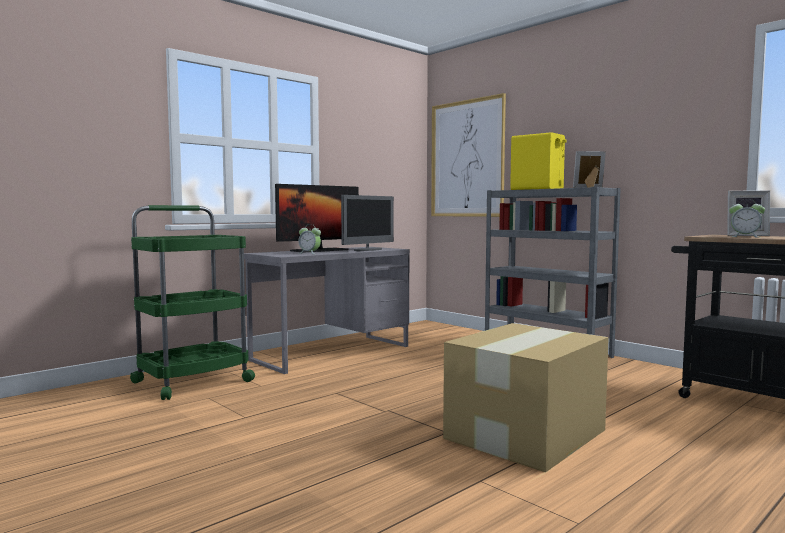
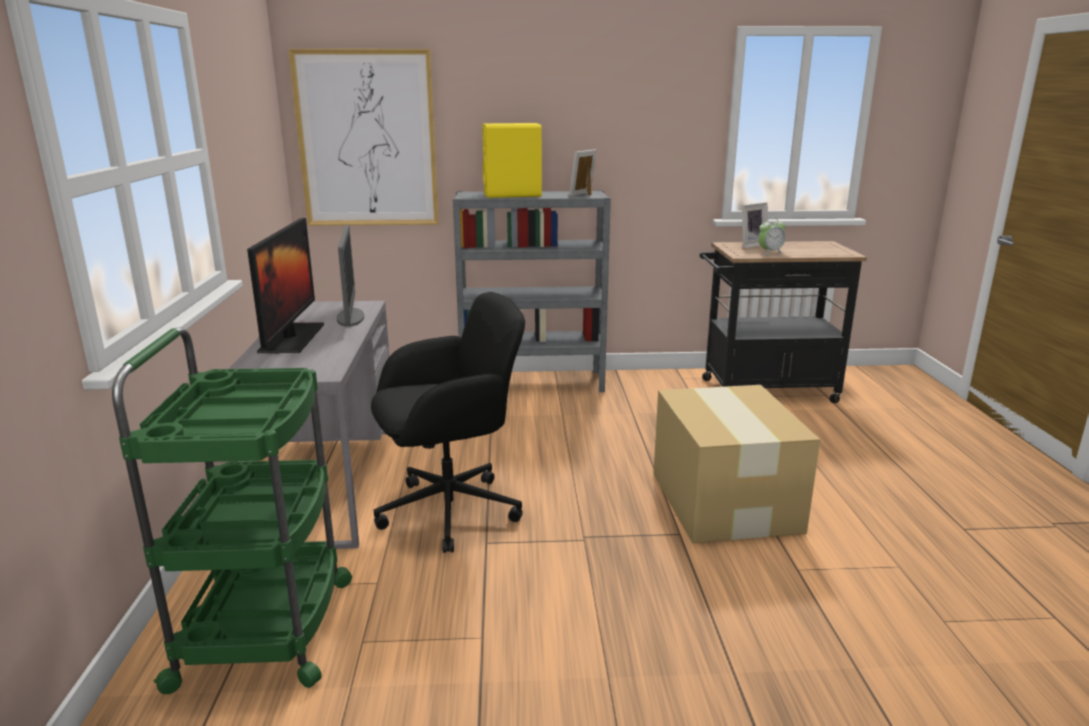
camera: 50 degrees left, 15 degrees up
alarm clock [298,224,321,254] -> none
none -> black office chair [371,292,525,553]

